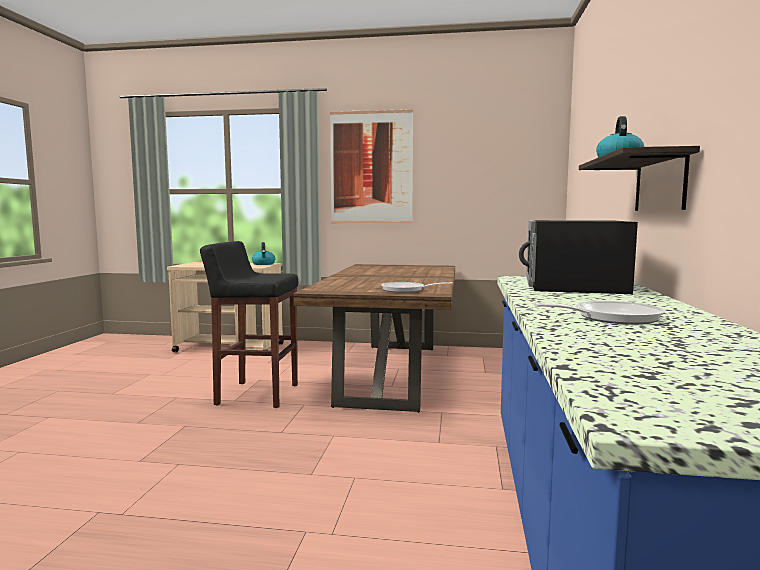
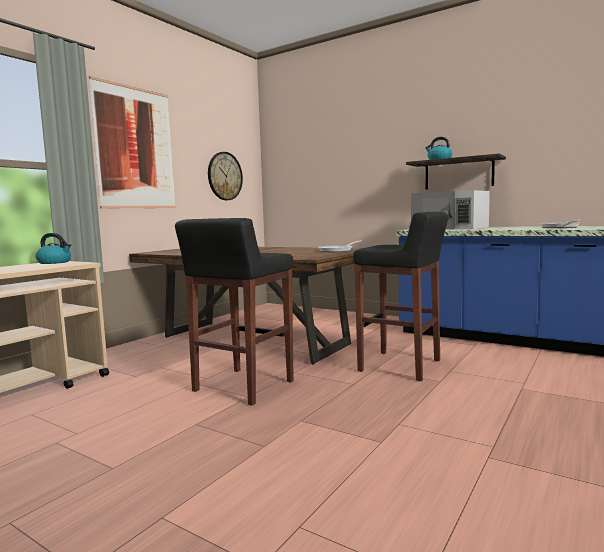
camera: 65 degrees left, 0 degrees up
black microwave [519,220,638,294] -> white microwave [411,190,490,229]
none -> wall clock [208,152,243,200]
none -> black stool [353,212,449,381]

